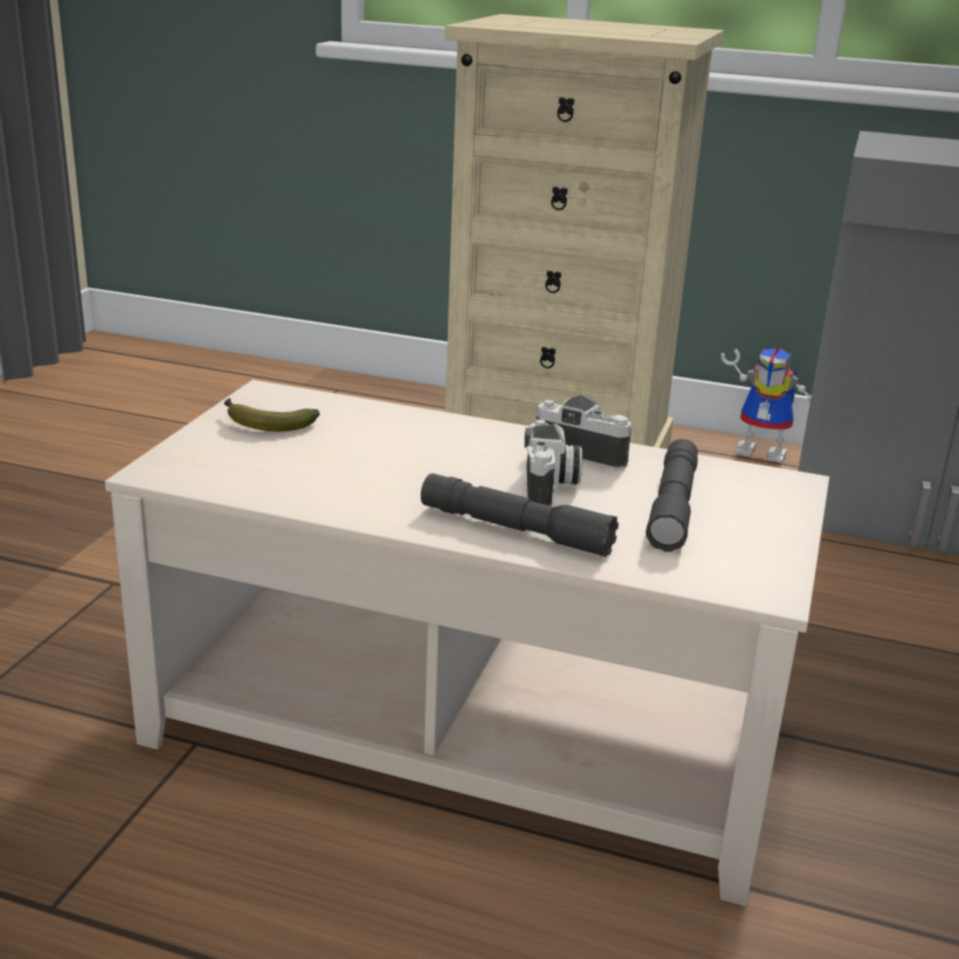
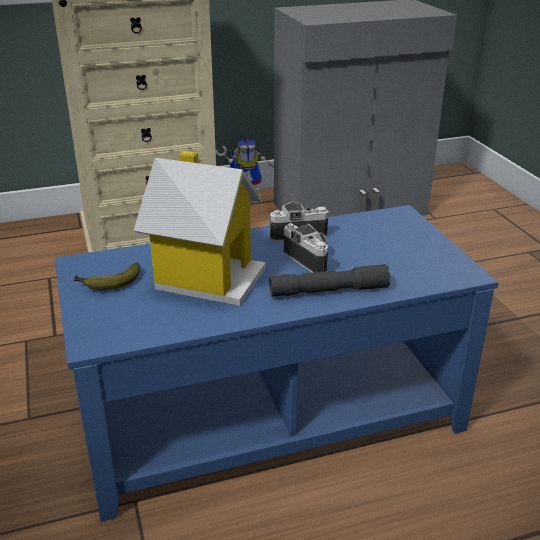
camera: 35 degrees left, 5 degrees up
beige coffee table [105,380,830,906] -> blue coffee table [55,205,499,522]
grey flashlight [646,439,698,552] -> none
none -> toy house [134,151,266,306]

